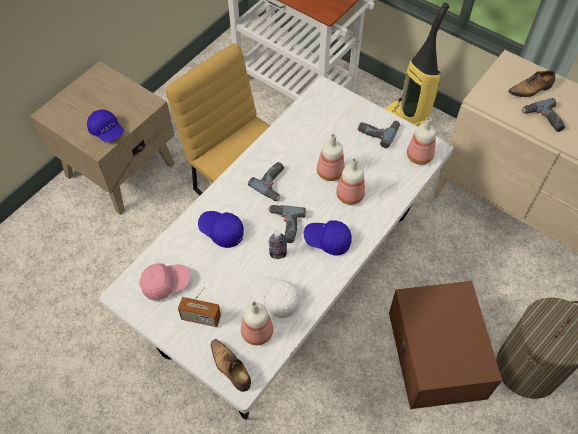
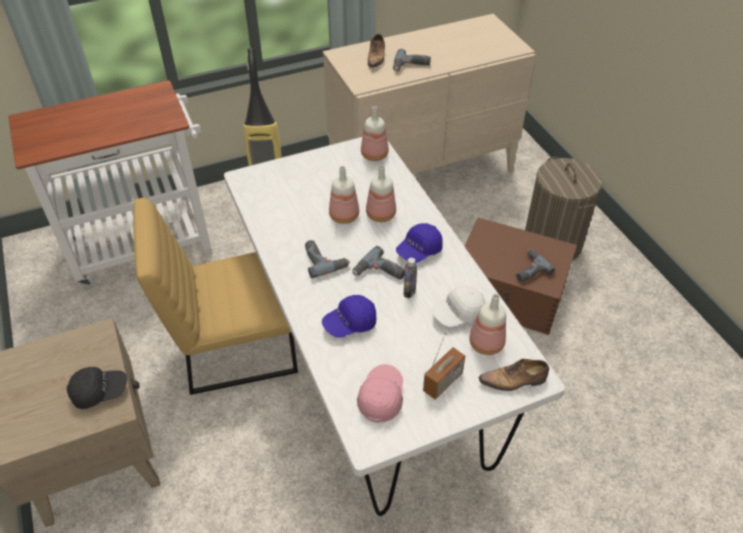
camera: 60 degrees left, 10 degrees down
blue cap [87,109,124,142] -> black cap [67,367,127,409]
power drill [358,121,400,148] -> power drill moved to [516,249,555,282]

